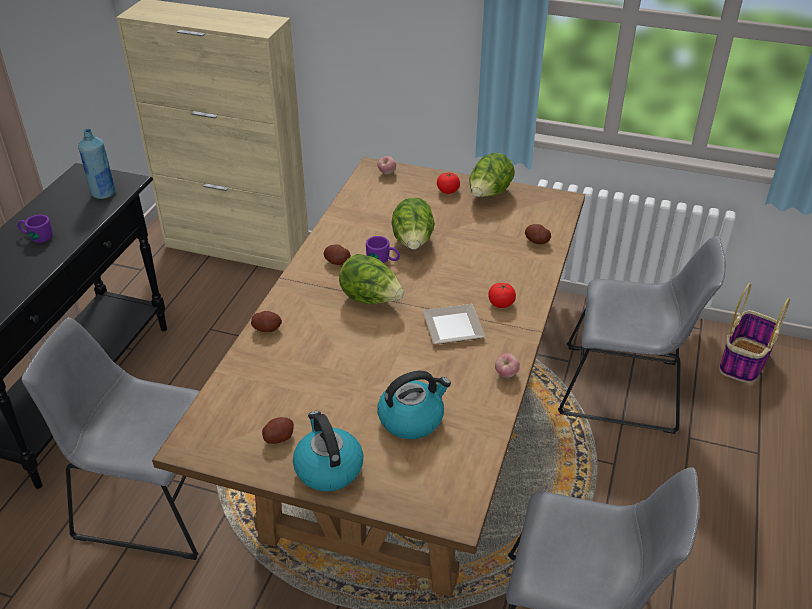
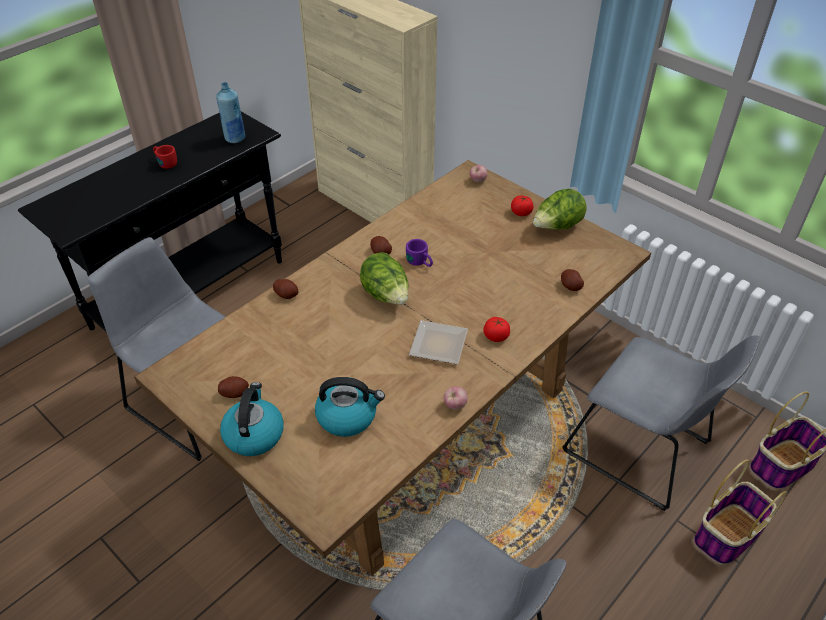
camera: 25 degrees right, 5 degrees up
purple mug [17,215,53,243] -> red mug [153,145,177,169]
lettuce [392,197,435,249] -> none
none -> basket [693,460,787,565]

